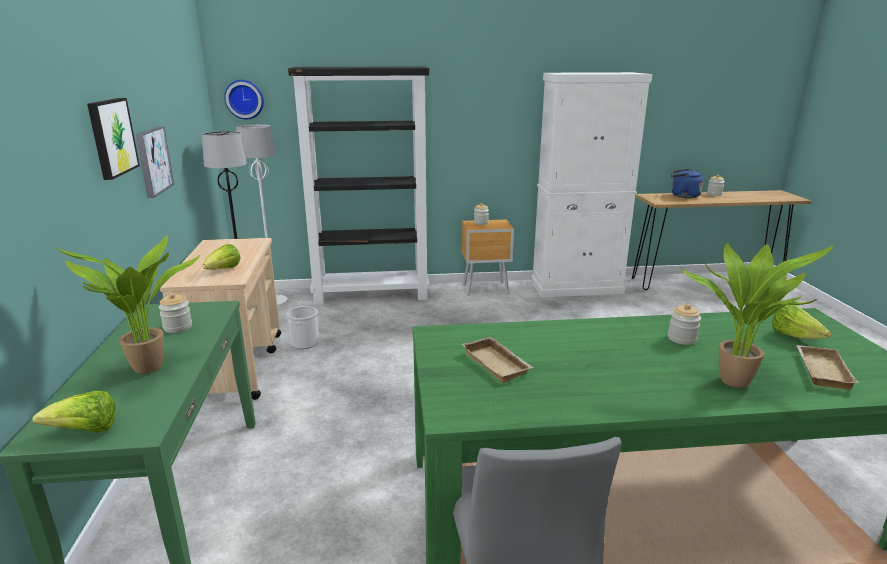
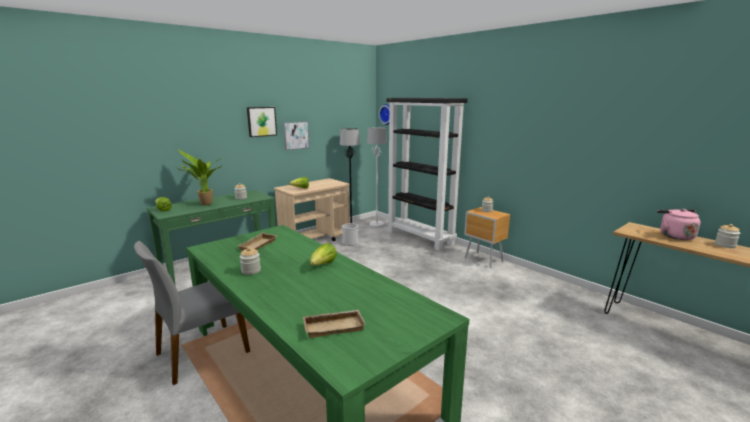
camera: 55 degrees right, 5 degrees down
white cabinet [531,72,653,297] -> none
jar [668,304,701,345] -> jar moved to [240,247,261,275]
blue kettle [671,169,703,198] -> pink kettle [657,209,701,240]
potted plant [680,243,834,388] -> none
lettuce [772,305,832,339] -> lettuce moved to [310,243,337,266]

